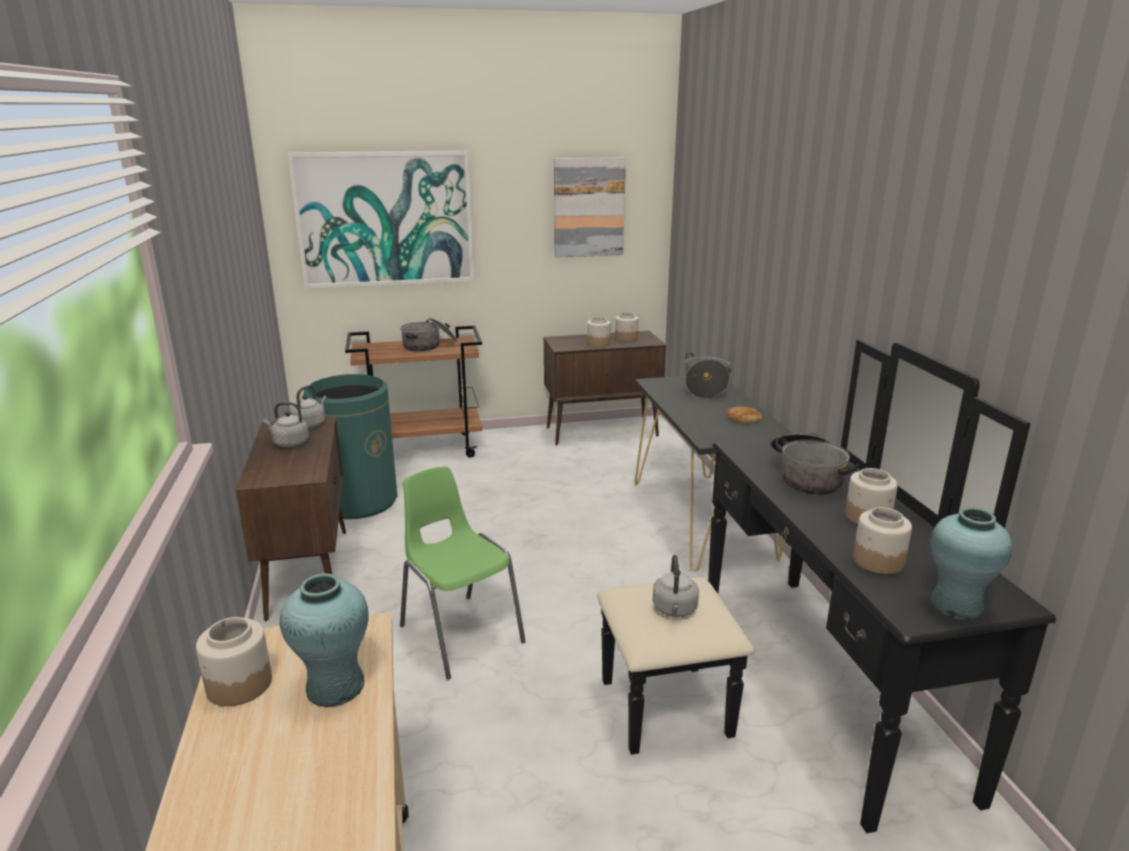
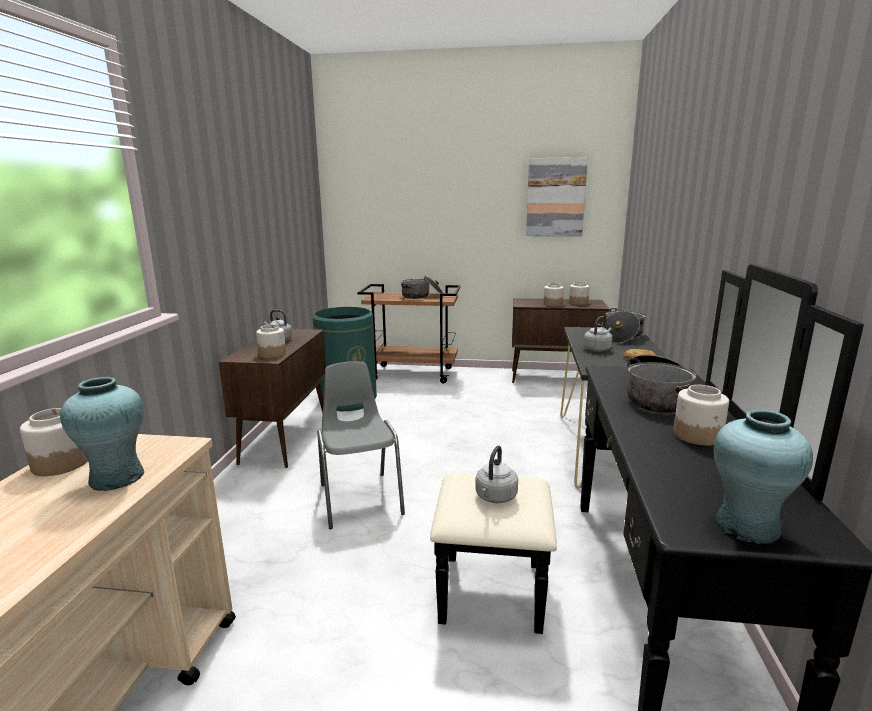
camera: 20 degrees right, 5 degrees down
picture [287,151,474,289] -> none
grey kettle [289,385,327,428] -> grey kettle moved to [583,316,613,352]
green chair [400,466,526,680] -> grey chair [317,361,405,529]
jar [853,507,912,574] -> jar moved to [256,325,286,358]

